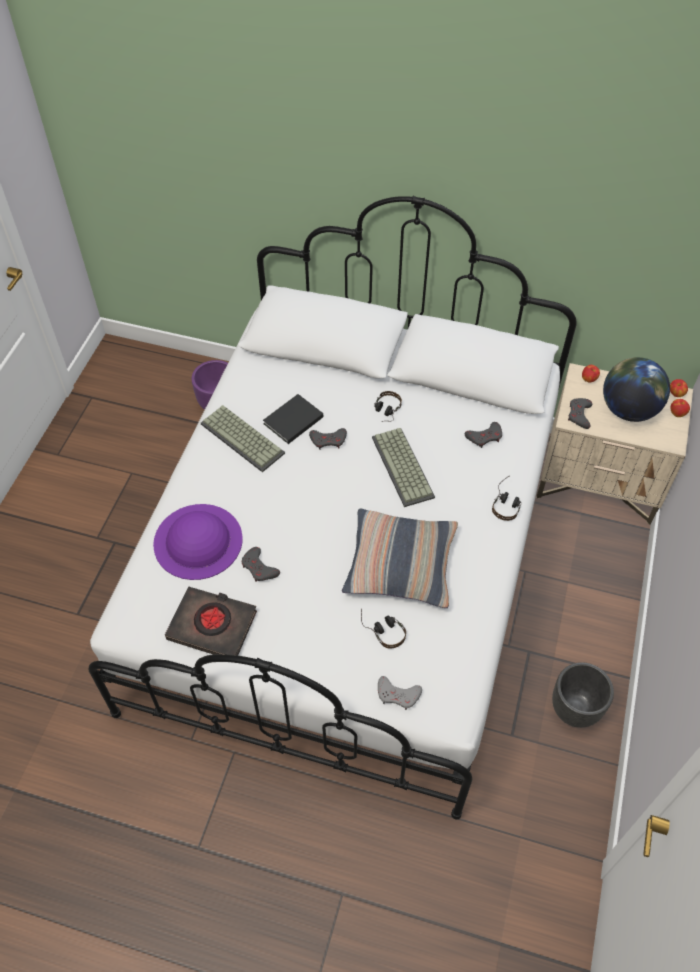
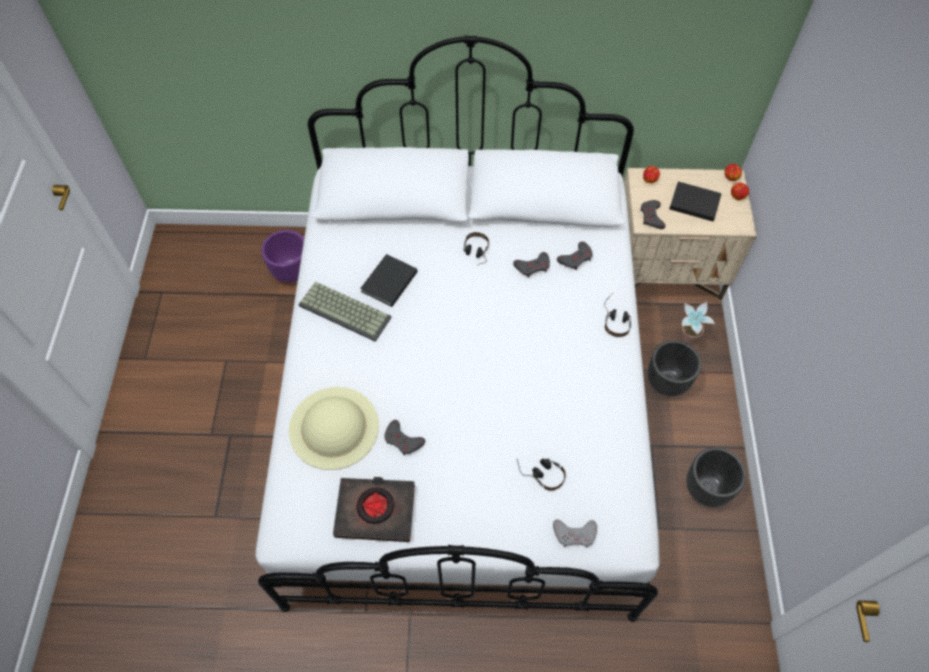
camera: 15 degrees left, 5 degrees up
purple hat [153,504,243,580] -> beige hat [289,387,379,470]
grey game controller [309,428,347,450] -> grey game controller moved to [513,252,550,278]
pillow [342,508,458,608] -> none
keyboard [372,428,435,507] -> none
globe [603,357,670,422] -> black book [669,181,722,221]
none -> black planter [648,340,701,396]
none -> potted plant [682,301,715,343]

